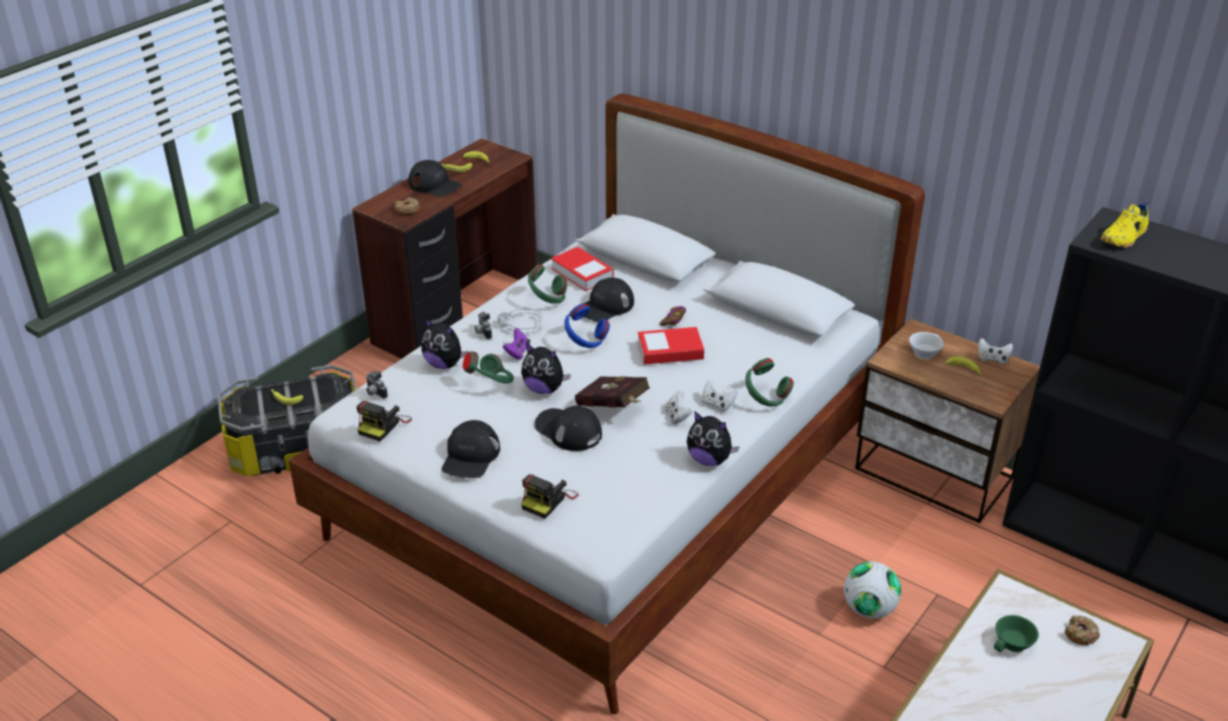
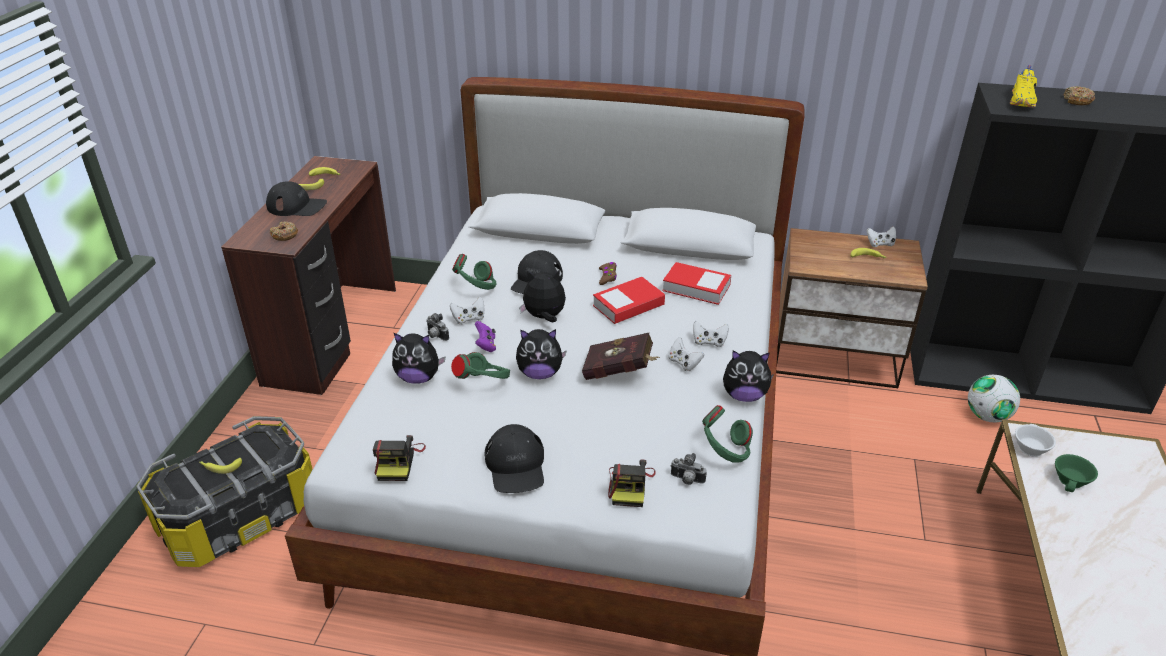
camera: 25 degrees left, 0 degrees up
camera [366,371,388,399] -> camera moved to [671,453,707,485]
grey headphones [497,307,544,334] -> white game controller [450,297,484,324]
black cap [535,405,602,451] -> none
book [551,247,614,291] -> book moved to [662,262,731,305]
blue headphones [564,303,610,348] -> plush toy [519,270,566,323]
green headphones [746,358,794,407] -> green headphones moved to [702,405,753,463]
football [844,562,901,619] -> football moved to [968,375,1020,422]
white cup [909,332,944,359] -> white cup moved to [1015,424,1056,457]
donut [1064,615,1100,645] -> donut moved to [1063,86,1095,105]

